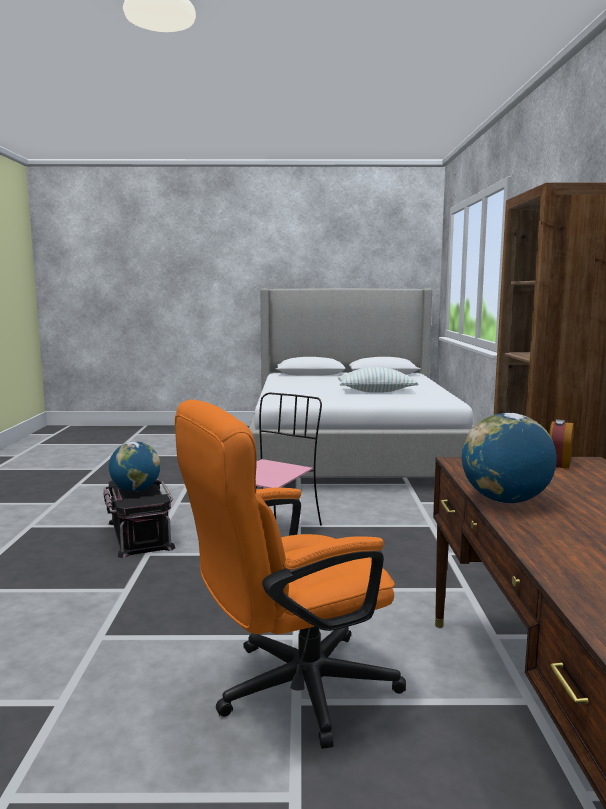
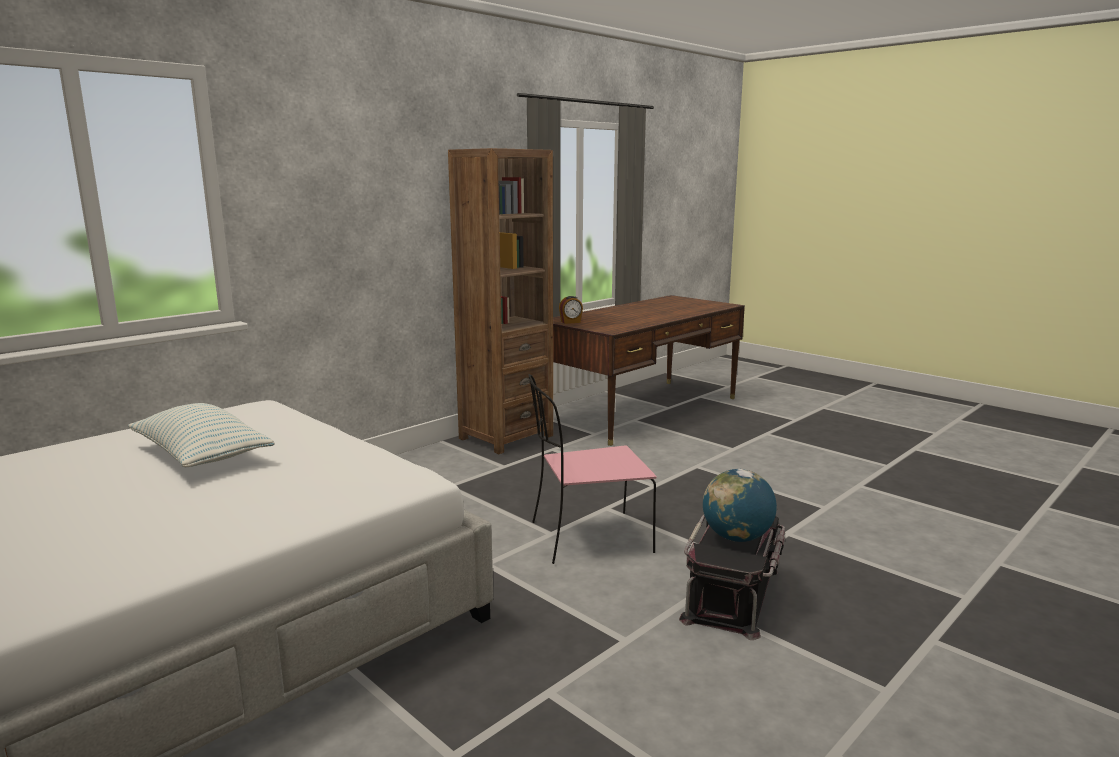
camera: 135 degrees left, 5 degrees up
orange office chair [175,400,406,749] -> none
globe [462,413,557,503] -> none

